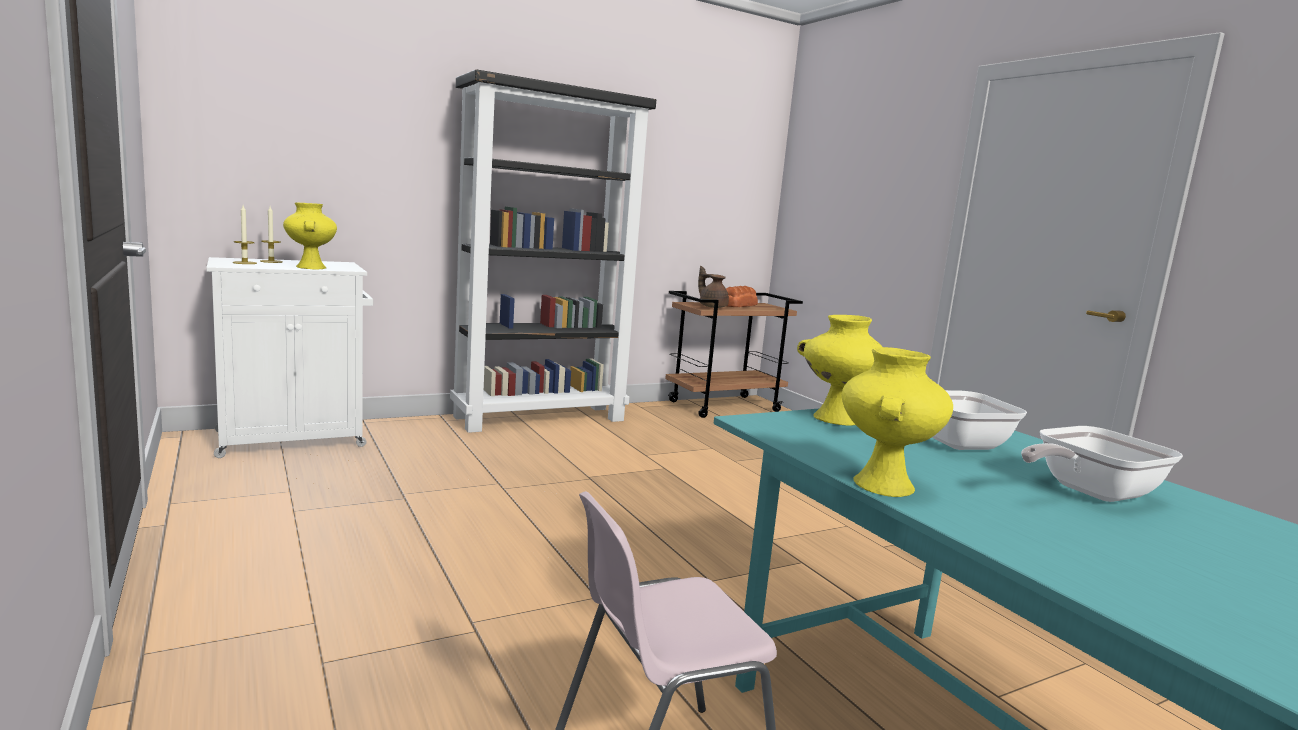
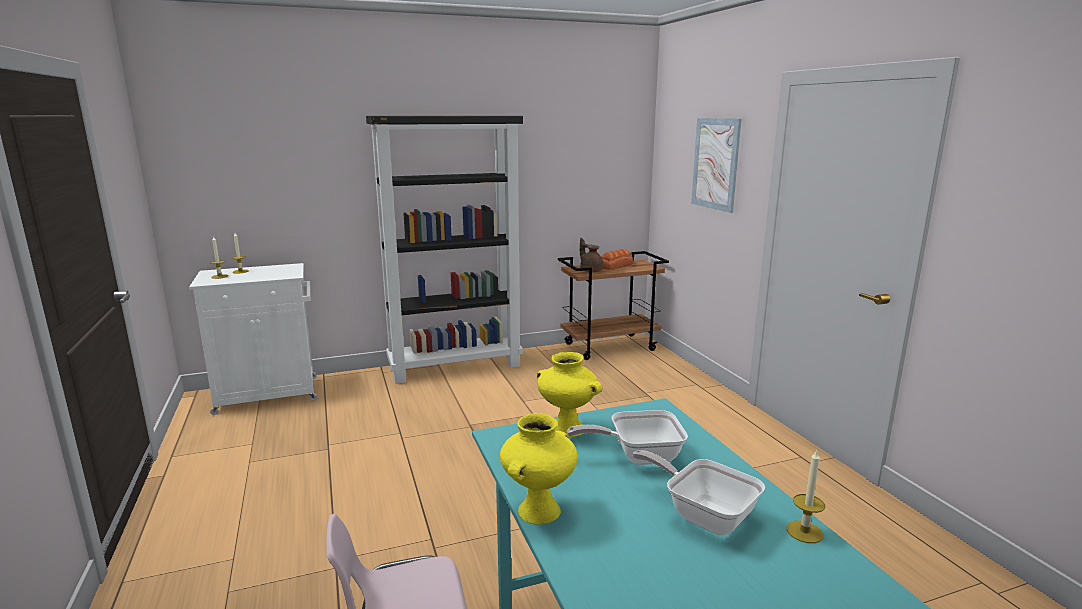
camera: 10 degrees right, 5 degrees up
yellow vase [283,202,337,269] -> none
frying pan [1021,426,1183,502] -> frying pan turned 60 degrees clockwise [633,450,765,535]
none -> picture [691,118,741,213]
none -> candle [786,450,825,543]

